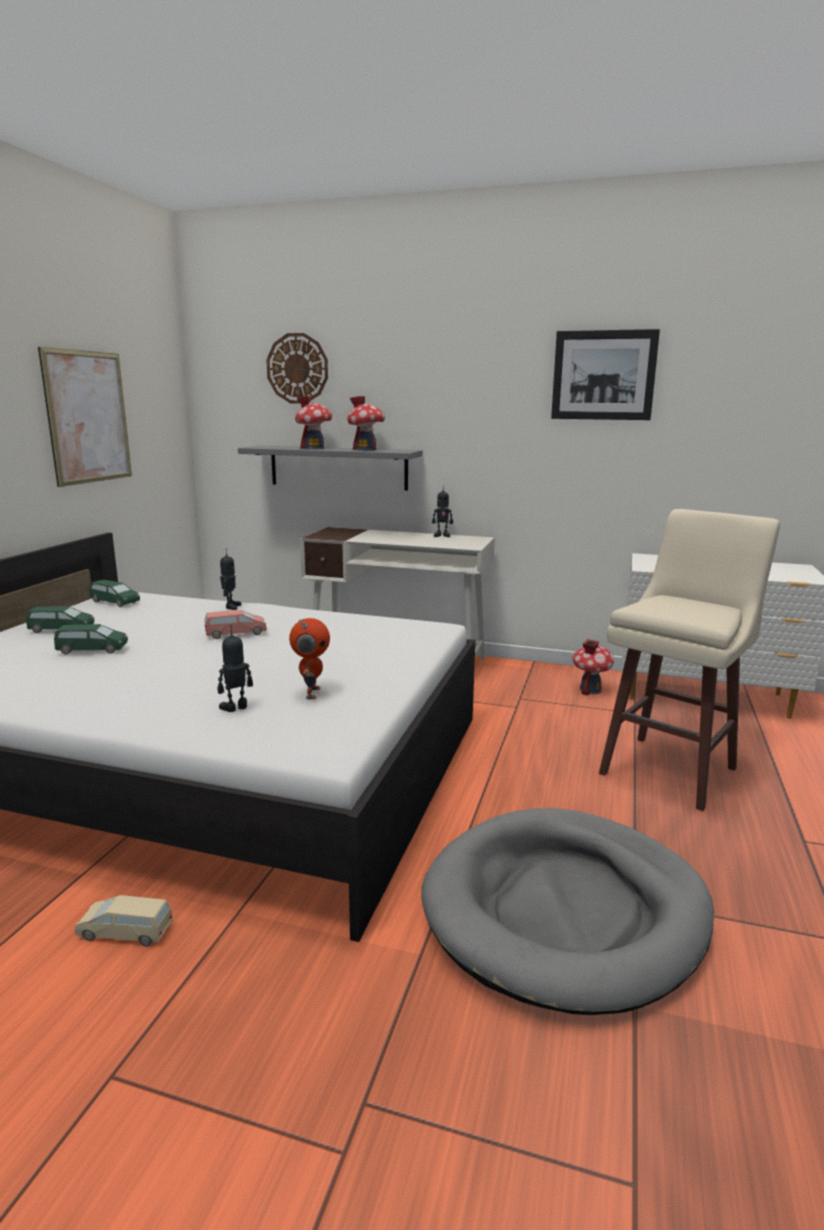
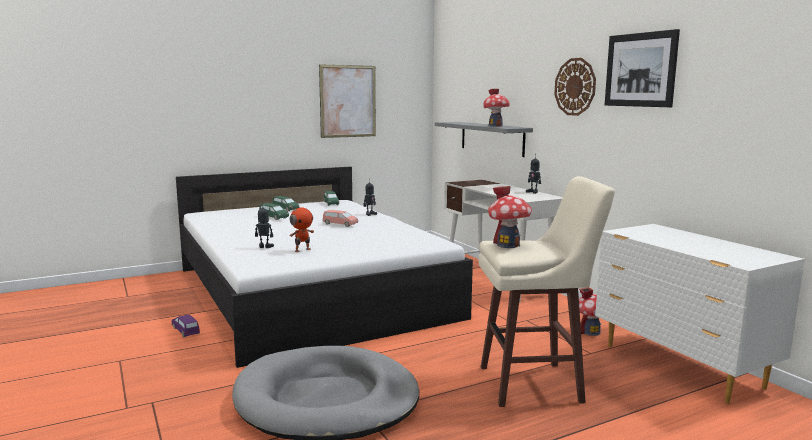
camera: 45 degrees right, 5 degrees down
beige toy car [75,895,173,947] -> purple toy car [172,314,200,338]
wall clock [266,333,328,404] -> wall clock moved to [554,58,596,116]
toy house [295,396,332,449] -> toy house moved to [488,186,532,248]

